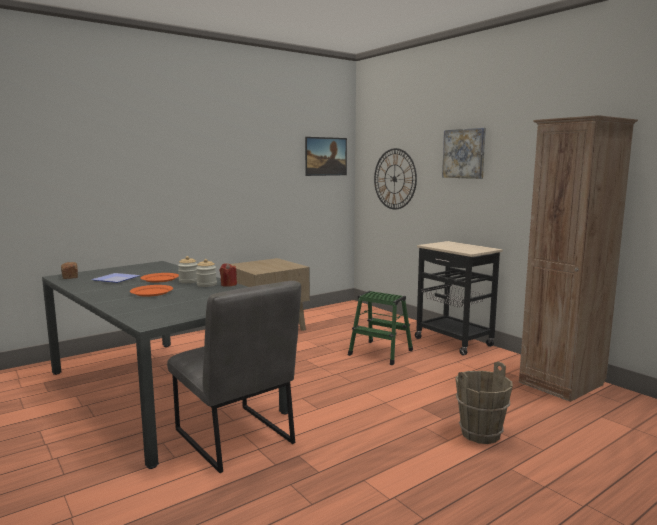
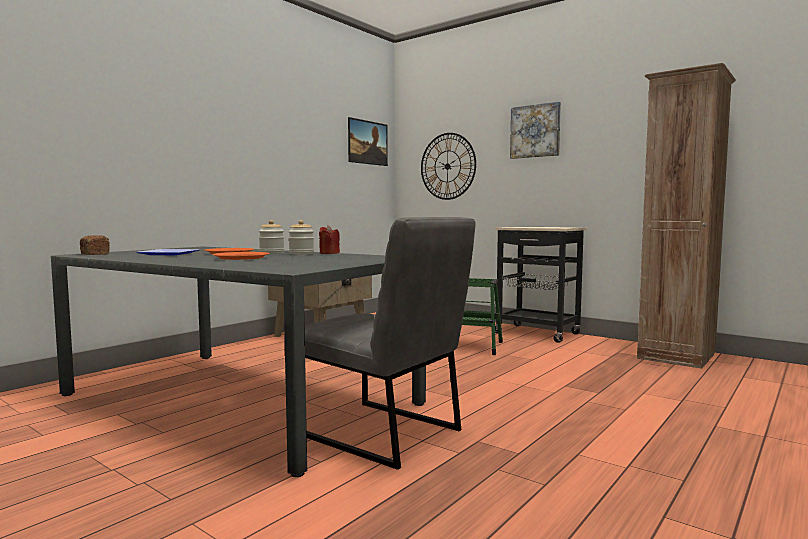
camera: 15 degrees left, 5 degrees down
brown bucket [455,362,513,444] -> none

